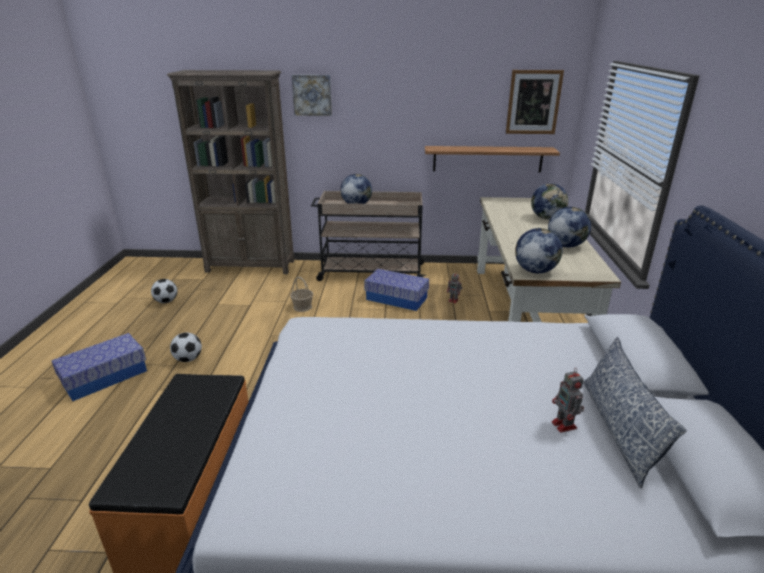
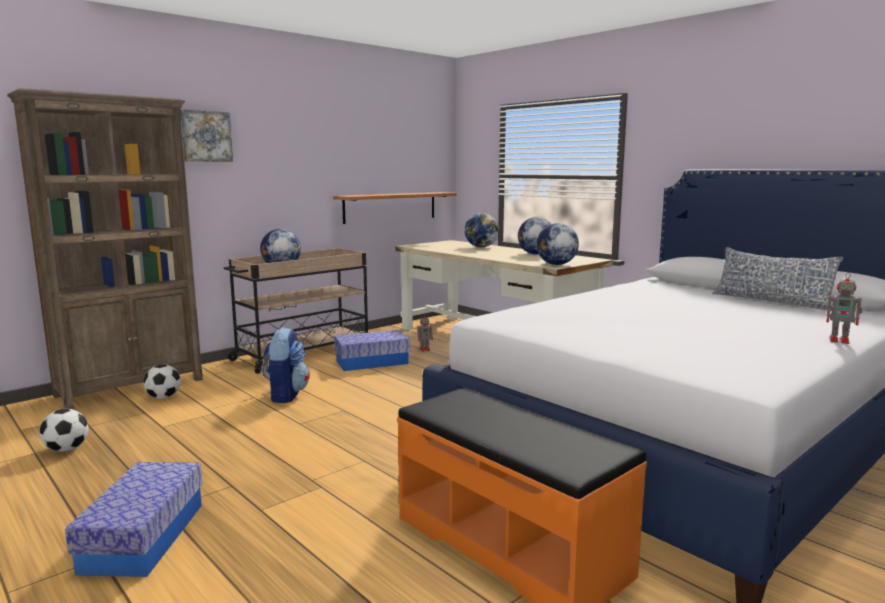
camera: 45 degrees left, 15 degrees down
football [170,332,202,362] -> football moved to [143,364,181,399]
basket [290,277,313,312] -> backpack [262,327,310,403]
picture [506,70,564,134] -> none
toy robot [551,368,584,433] -> toy robot moved to [826,272,863,344]

